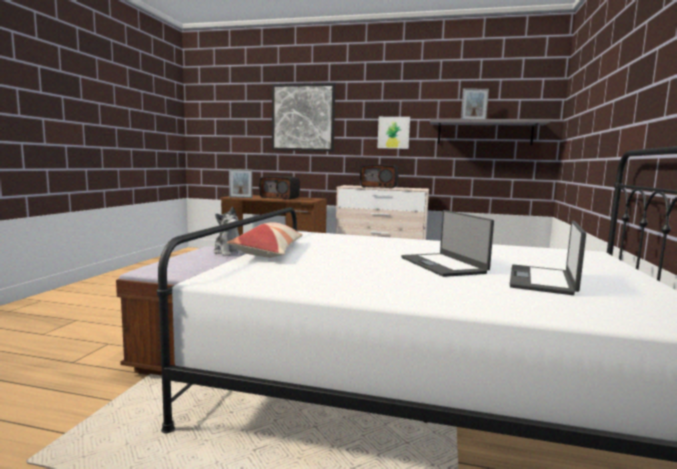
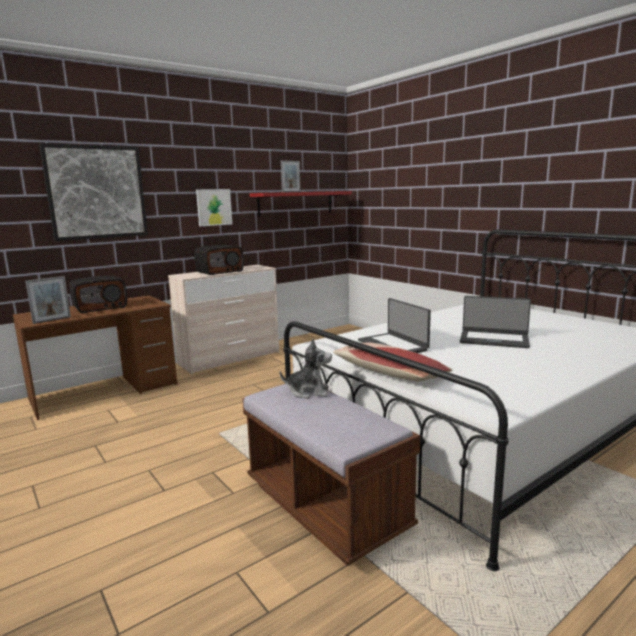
camera: 50 degrees left, 5 degrees up
grey shelf [430,119,550,145] -> red shelf [250,191,352,217]
laptop [510,220,586,295] -> laptop moved to [358,298,431,353]

